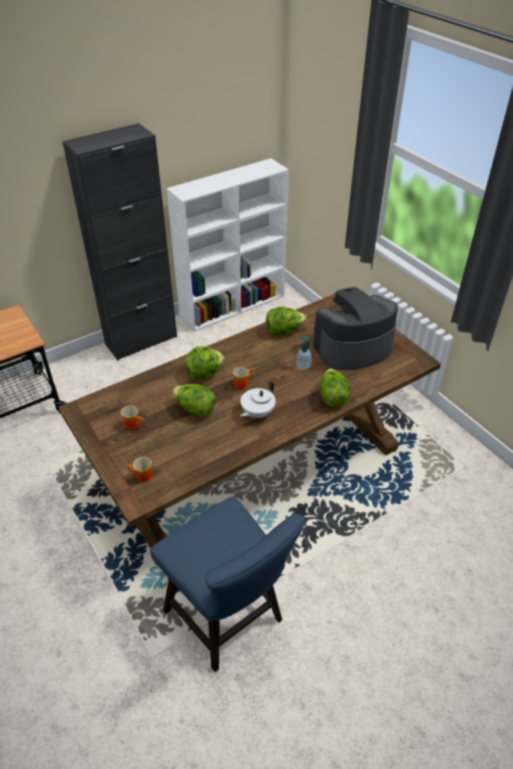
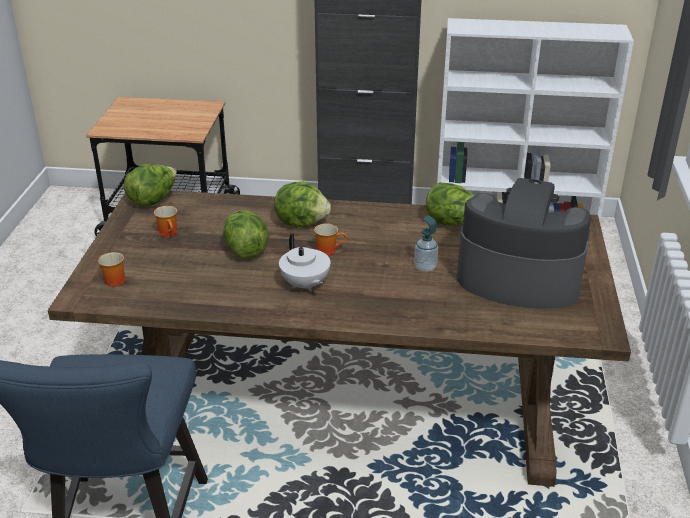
camera: 40 degrees right, 10 degrees down
white teapot [240,381,276,419] -> white teapot turned 105 degrees counterclockwise [279,234,330,292]
lettuce [319,369,351,407] -> lettuce moved to [124,164,177,207]

